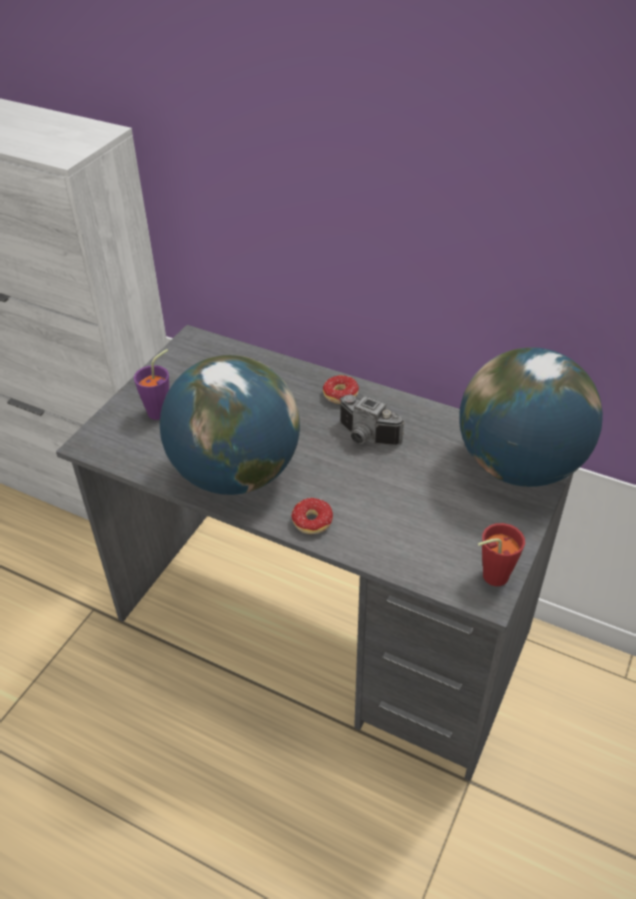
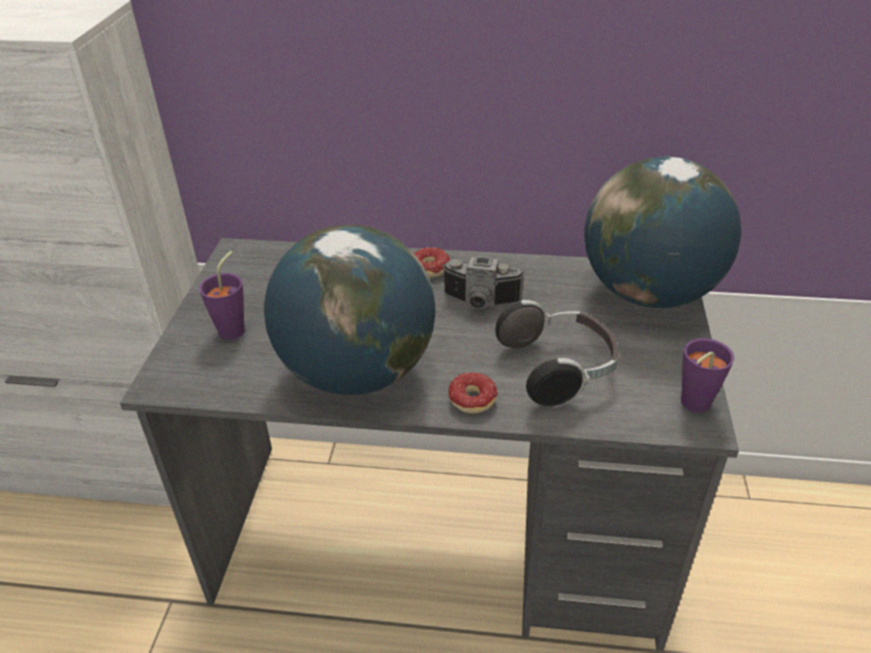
camera: 20 degrees left, 5 degrees down
red cup [478,523,525,586] -> purple cup [681,338,734,413]
none -> headphones [495,300,618,407]

